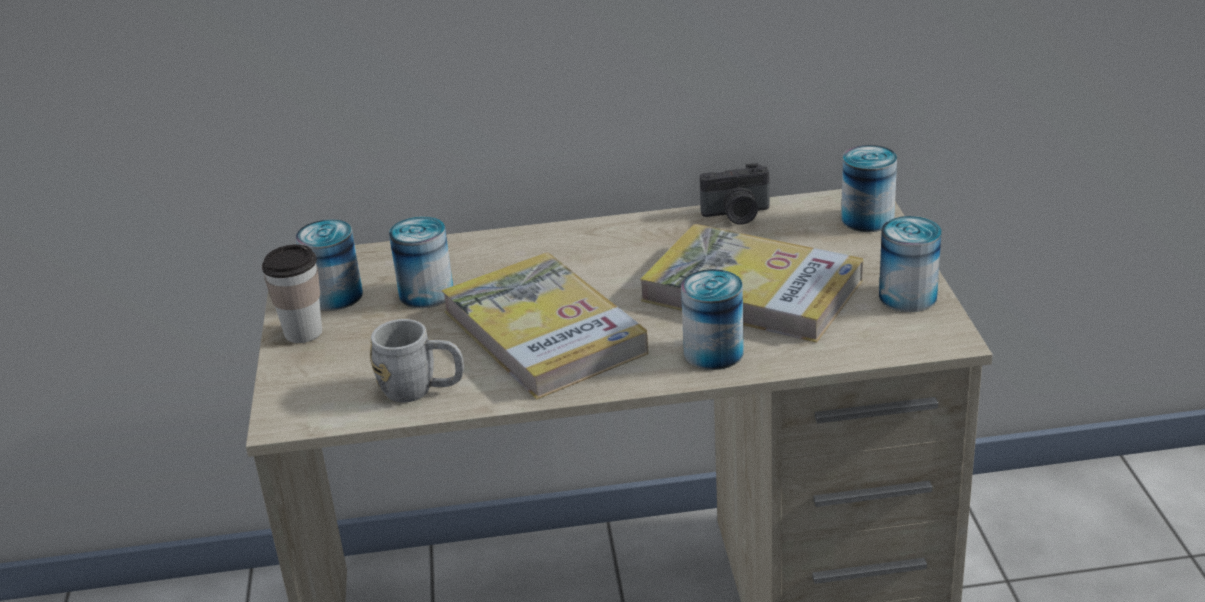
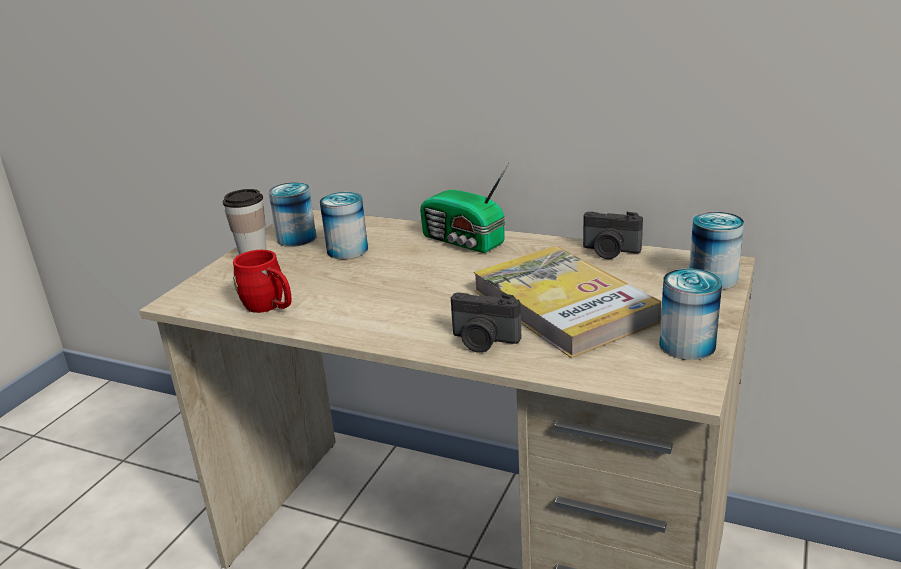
camera: 30 degrees right, 5 degrees down
grey mug [370,319,464,403] -> red mug [233,250,291,313]
book [441,252,648,399] -> none
can [681,269,744,370] -> camera [451,293,521,353]
none -> radio [420,163,509,253]

